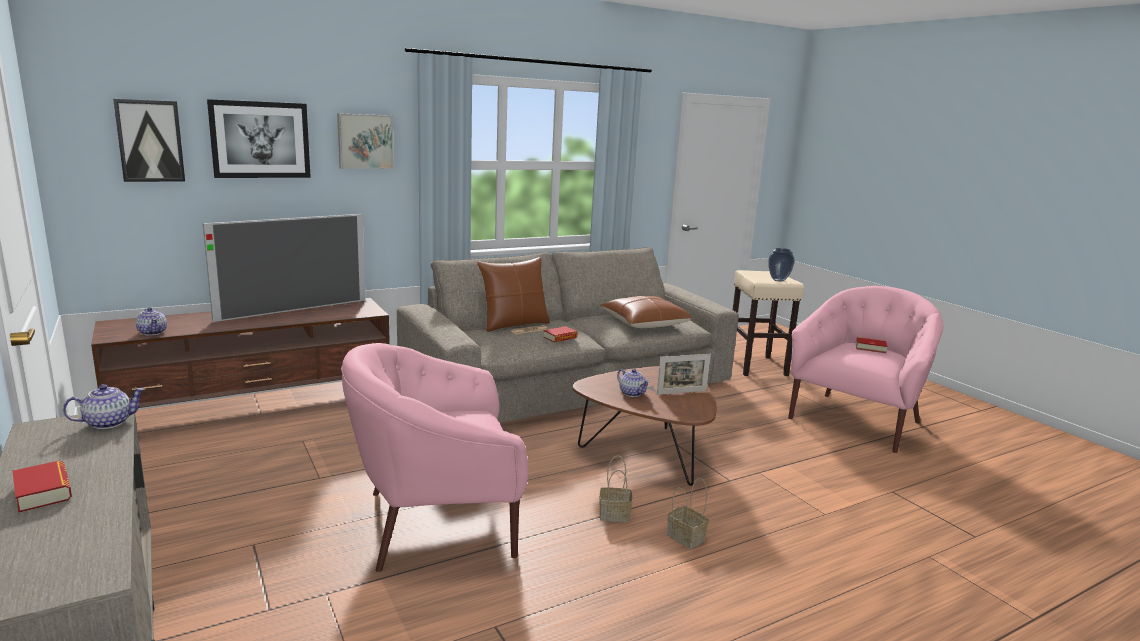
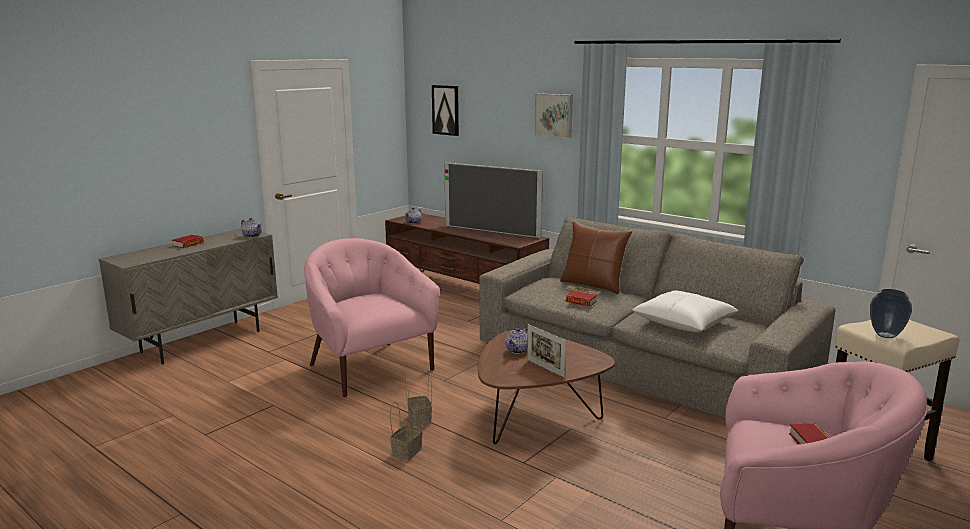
camera: 70 degrees right, 0 degrees up
picture [207,99,311,178] -> none
brown pillow [599,296,693,328] -> white pillow [633,290,738,333]

